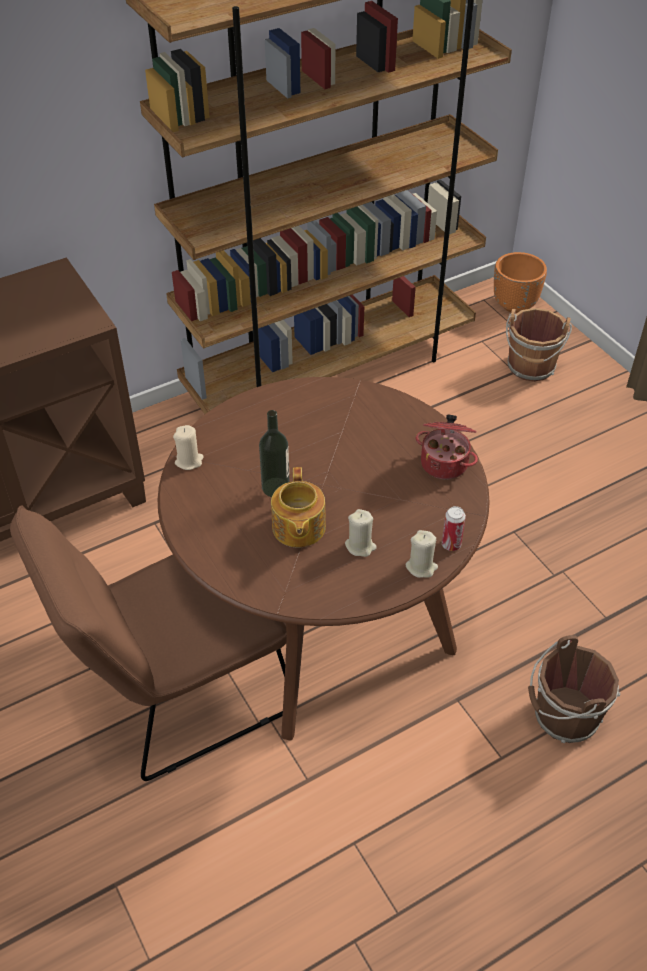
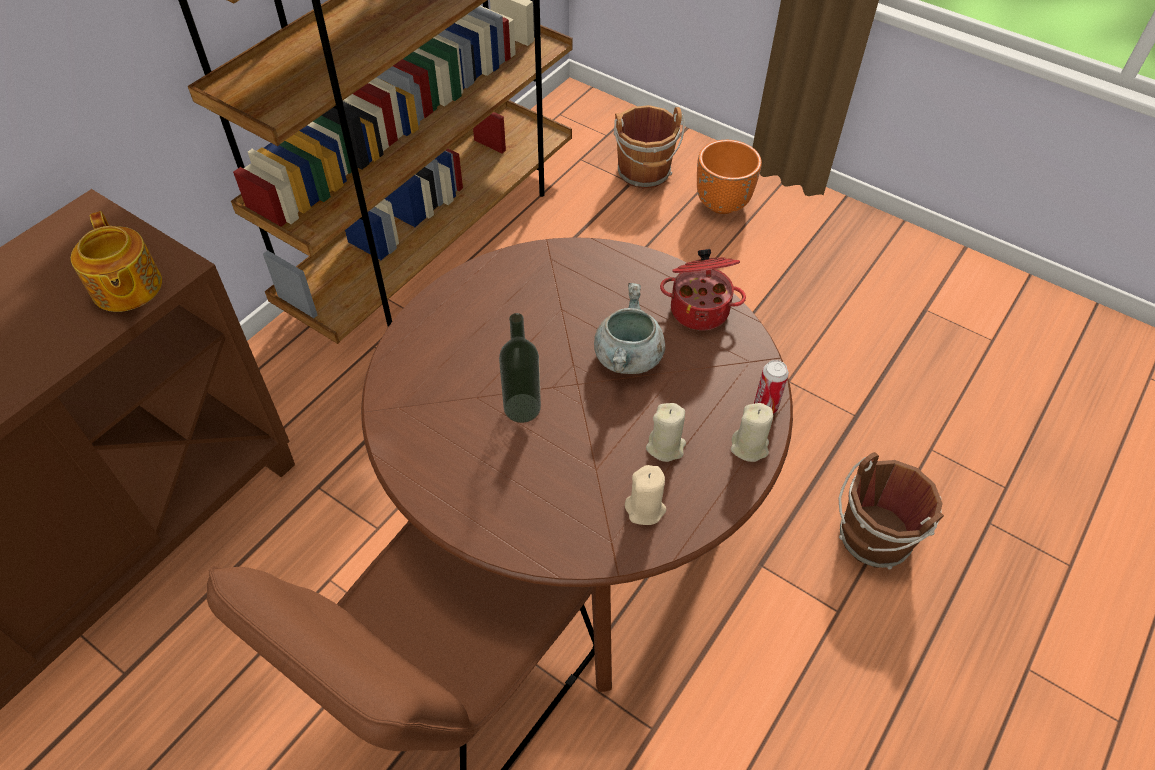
camera: 25 degrees left, 5 degrees up
beige candle [173,425,203,470] -> beige candle moved to [625,465,666,525]
teapot [271,467,326,547] -> teapot moved to [71,211,162,312]
orange planter [494,252,547,313] -> orange planter moved to [697,140,762,214]
none -> grey cooking pot [594,283,665,374]

